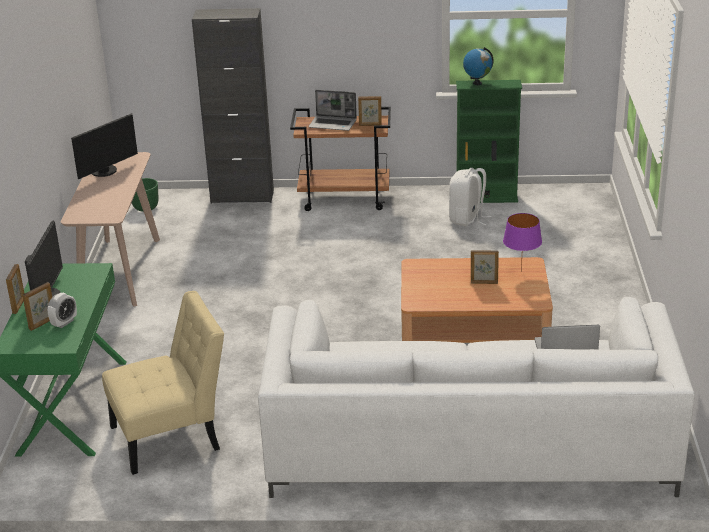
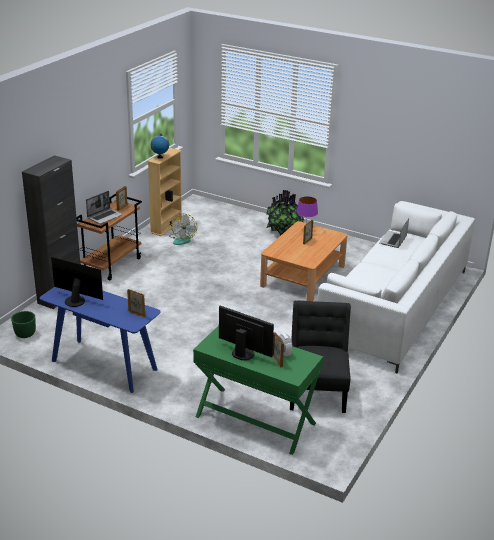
camera: 65 degrees left, 0 degrees up
picture frame [6,264,25,314] -> picture frame moved to [127,289,145,318]
beige console table [61,152,160,307] -> blue console table [40,287,161,393]
monitor [71,113,138,179] -> monitor turned 45 degrees counterclockwise [51,257,103,307]
beige chair [102,291,224,475] -> black chair [290,300,351,413]
white backpack [449,168,491,226] -> fan [169,214,197,245]
green bookcase [456,80,522,203] -> beige bookcase [148,148,183,236]
none -> potted plant [266,190,304,235]

